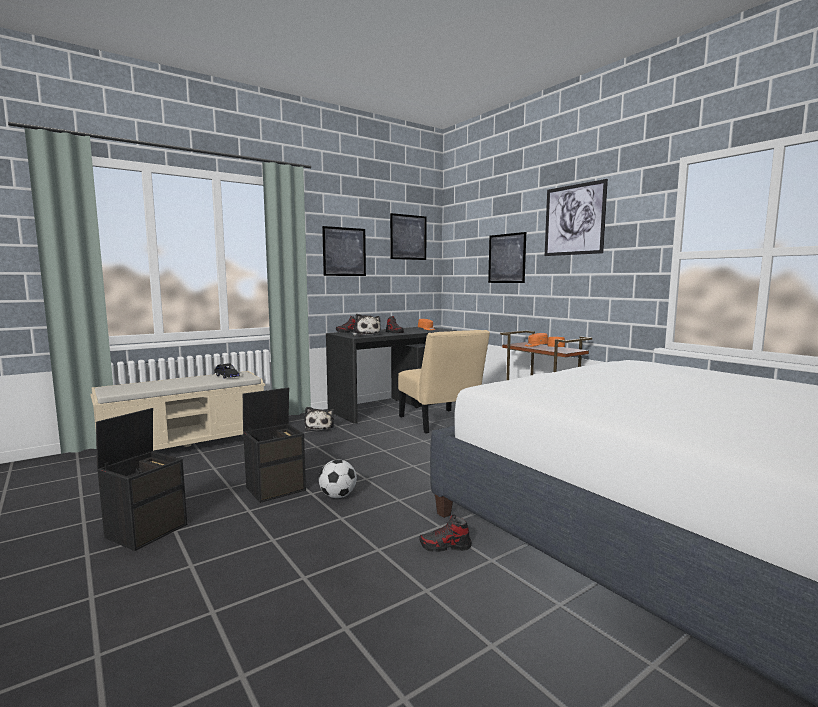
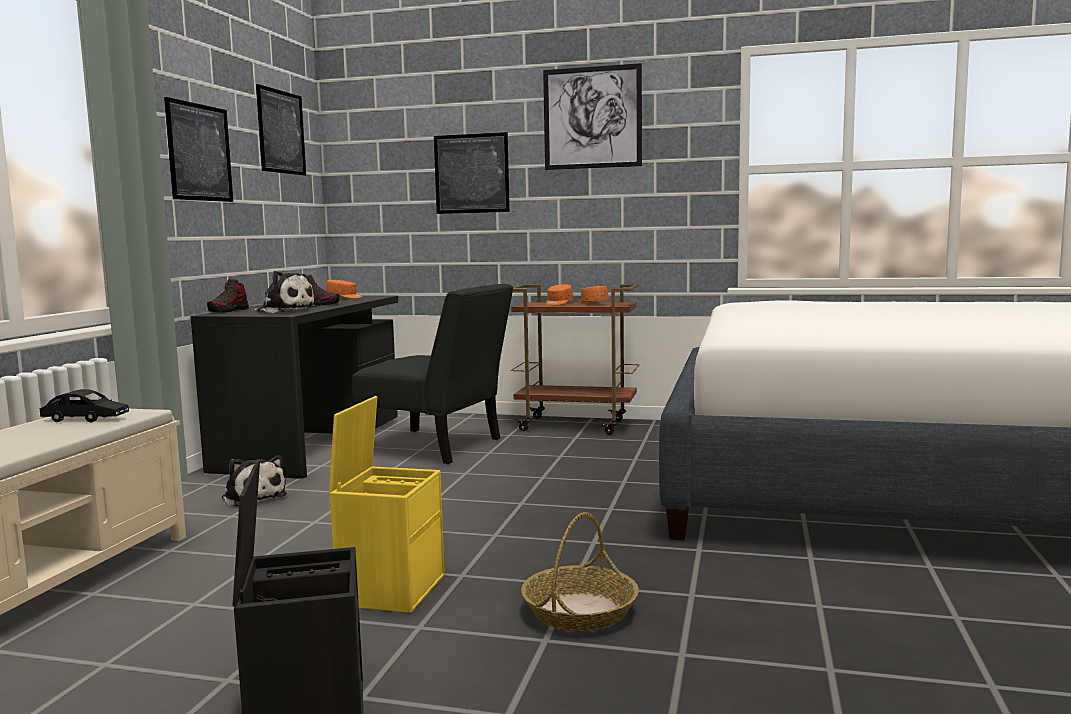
camera: 40 degrees left, 0 degrees up
black storage box [243,387,306,503] -> yellow storage box [329,396,445,613]
football [319,460,357,498] -> none
beige chair [398,330,490,434] -> black chair [352,284,513,464]
shoe [419,515,472,552] -> none
none -> basket [521,512,639,631]

